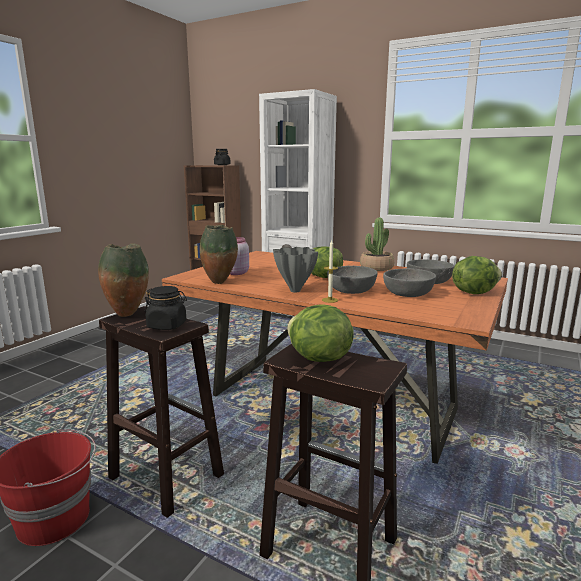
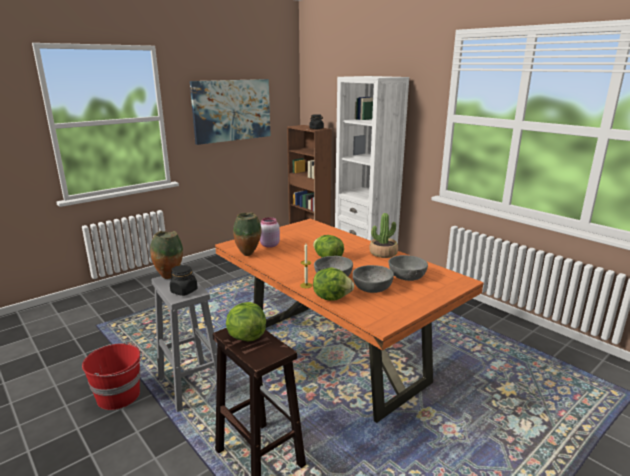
camera: 20 degrees right, 5 degrees up
brown stool [99,306,224,518] -> grey stool [151,276,217,412]
grey vase [273,247,318,292] -> none
lettuce [452,256,502,294] -> lettuce moved to [313,267,354,301]
none -> picture [190,79,271,145]

